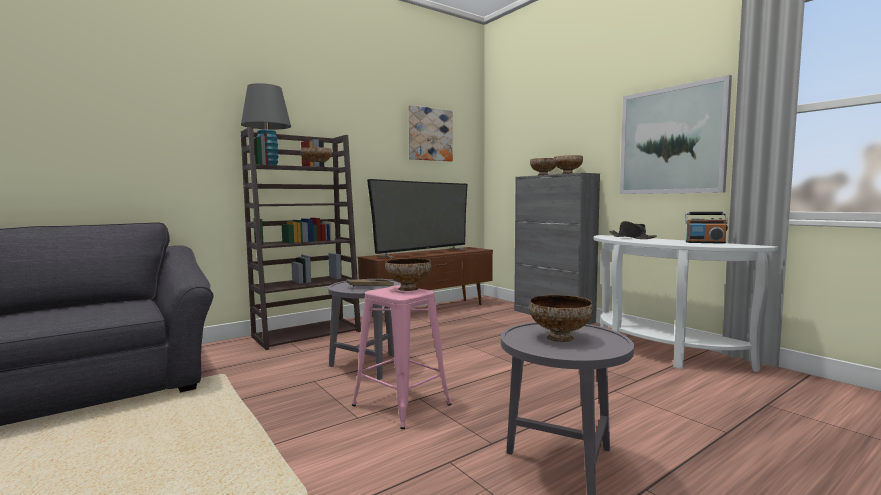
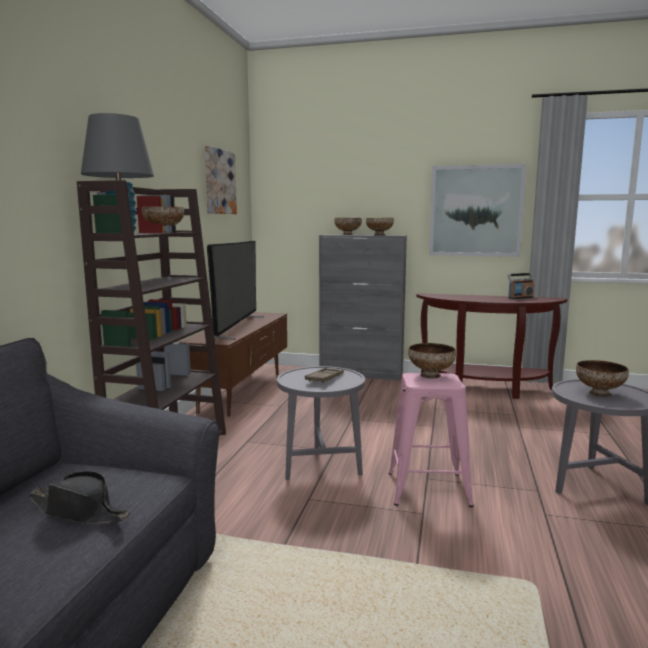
camera: 40 degrees left, 5 degrees up
white console table [594,235,778,372] -> brown console table [416,293,567,399]
black hat [609,221,657,239] -> black hat moved to [28,471,131,524]

